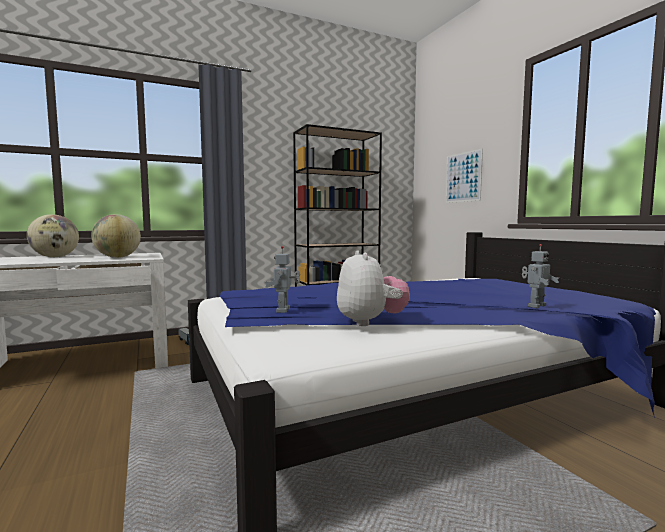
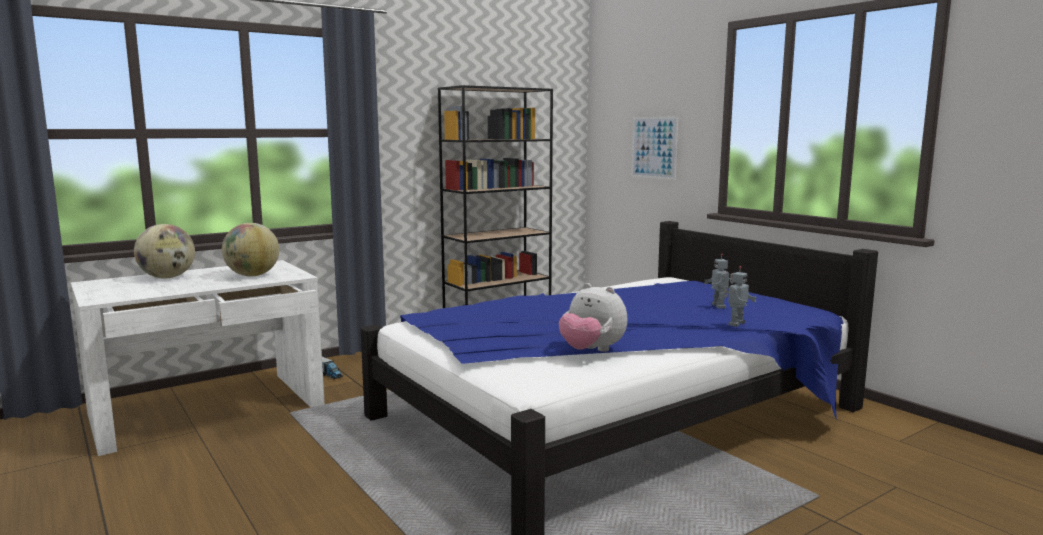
camera: 10 degrees left, 5 degrees up
toy robot [265,246,300,313] -> toy robot moved to [704,253,733,309]
plush toy [337,250,410,326] -> plush toy turned 150 degrees clockwise [559,283,627,352]

